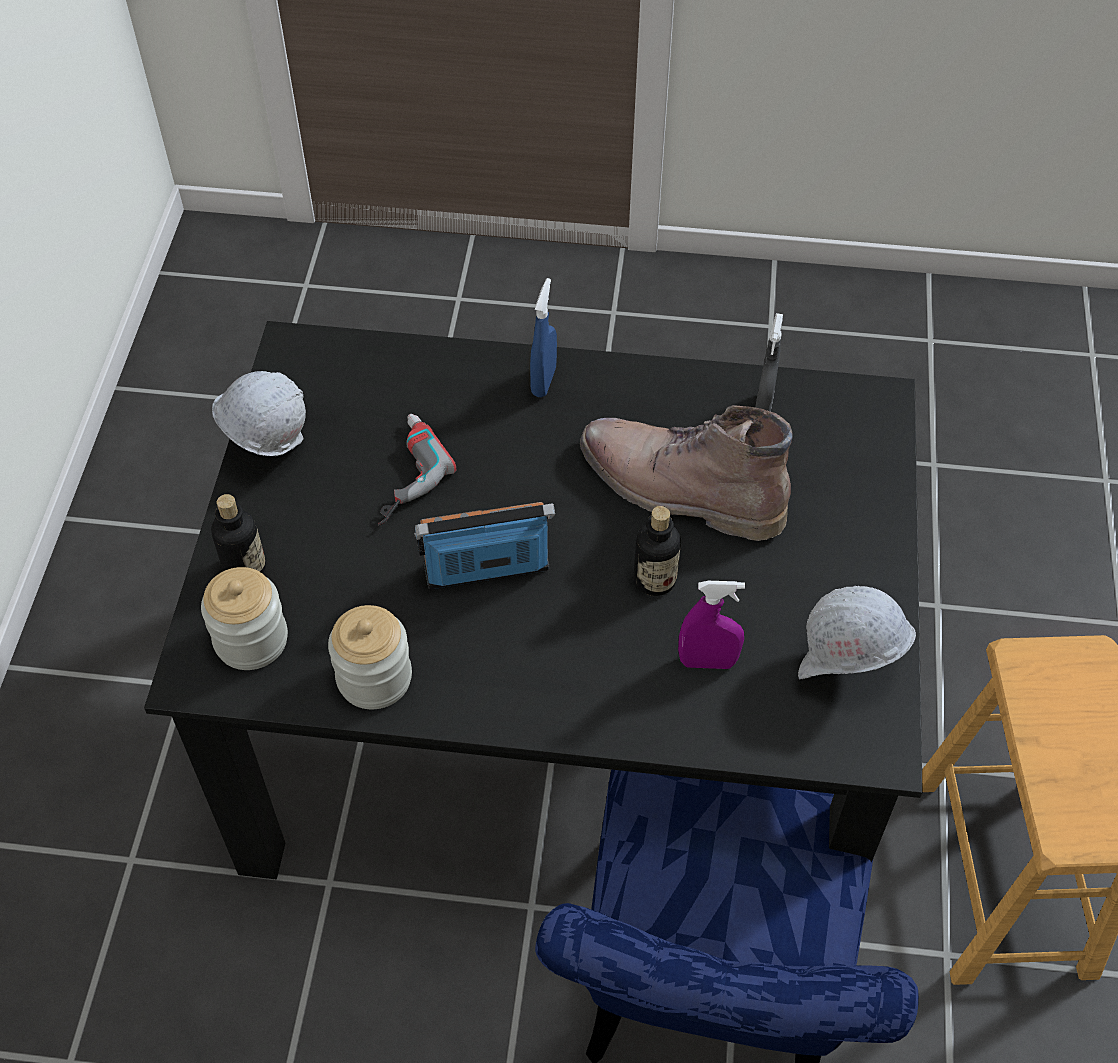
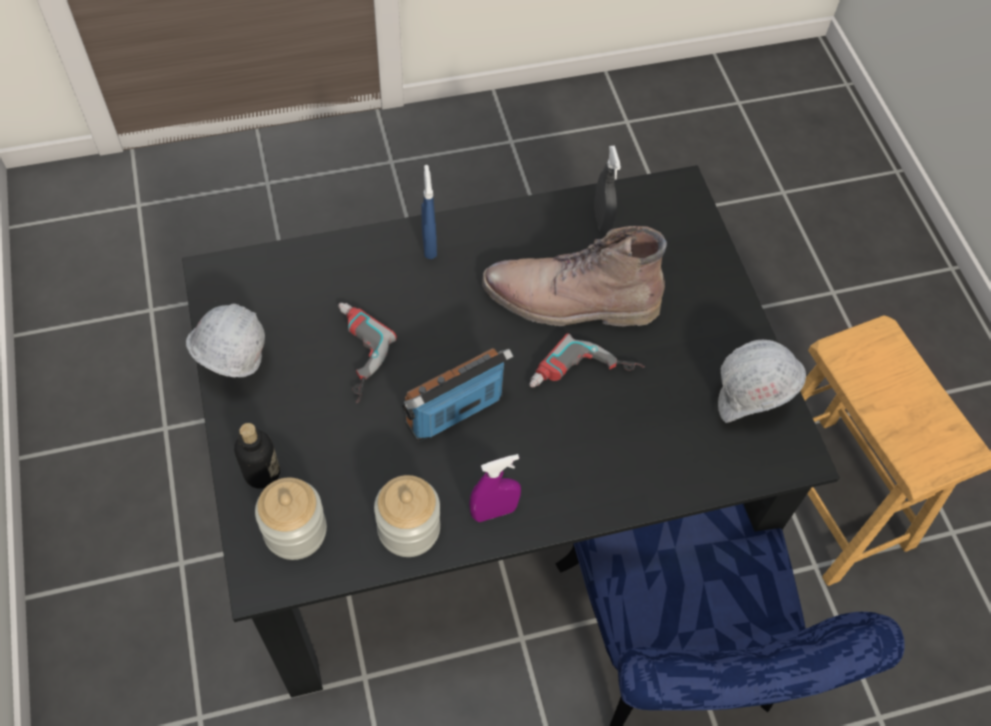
camera: 25 degrees left, 5 degrees up
bottle [634,506,681,596] -> power drill [530,333,644,388]
purple spray bottle [678,581,745,669] -> purple spray bottle moved to [469,454,521,522]

